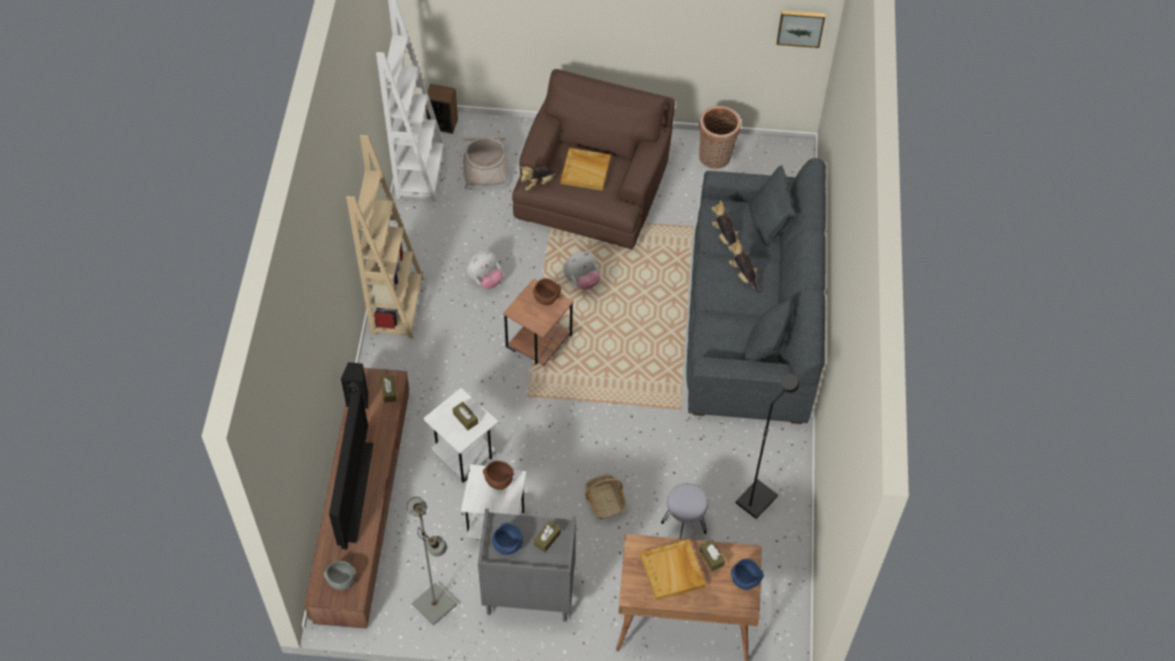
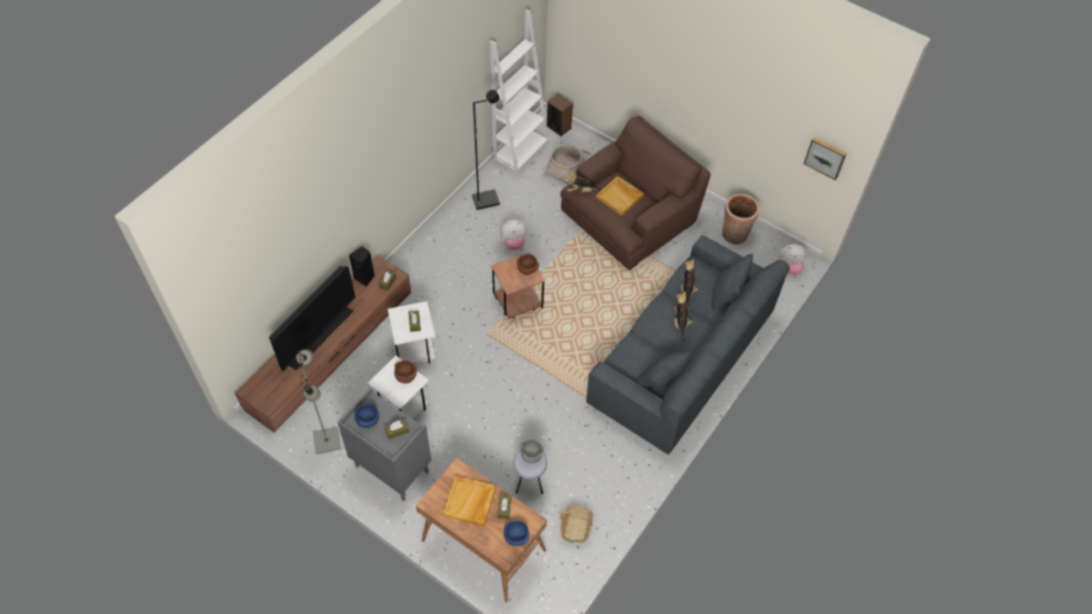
camera: 30 degrees right, 0 degrees up
grey bowl [324,561,355,590] -> grey bowl moved to [520,439,544,463]
beige bookcase [346,135,424,338] -> none
plush toy [563,252,600,290] -> plush toy moved to [779,244,806,275]
basket [585,474,626,519] -> basket moved to [560,505,593,544]
black floor lamp [736,374,799,519] -> black floor lamp moved to [472,90,500,210]

